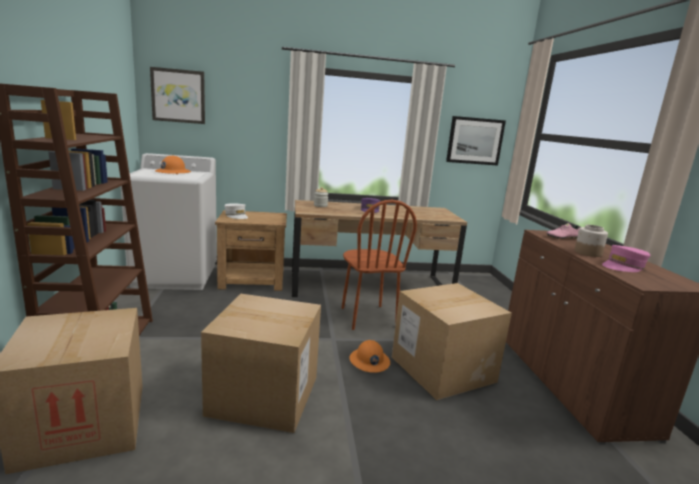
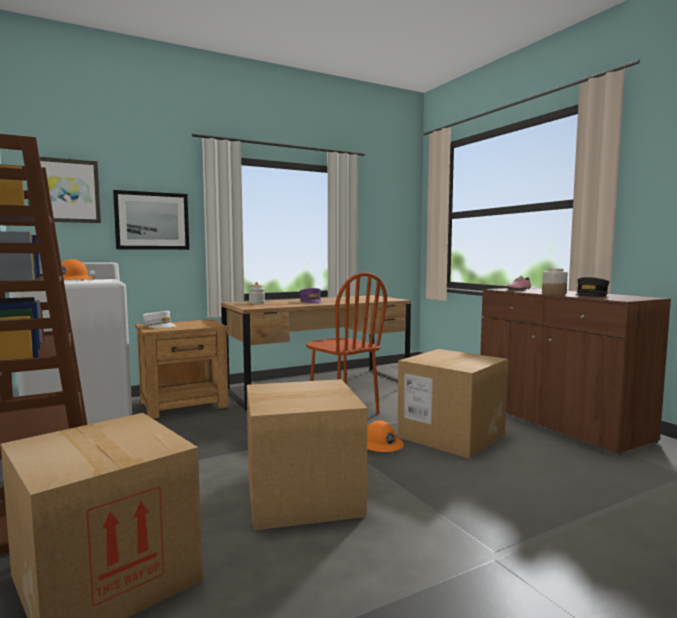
camera: 20 degrees left, 10 degrees down
picture [446,116,506,166] -> picture moved to [113,190,189,250]
pink cap [602,245,650,272] -> grey cap [576,277,609,297]

